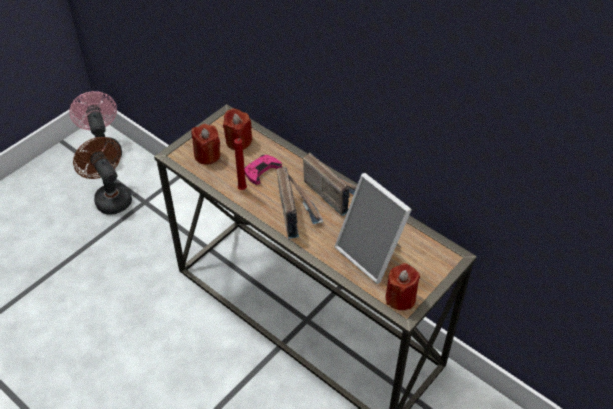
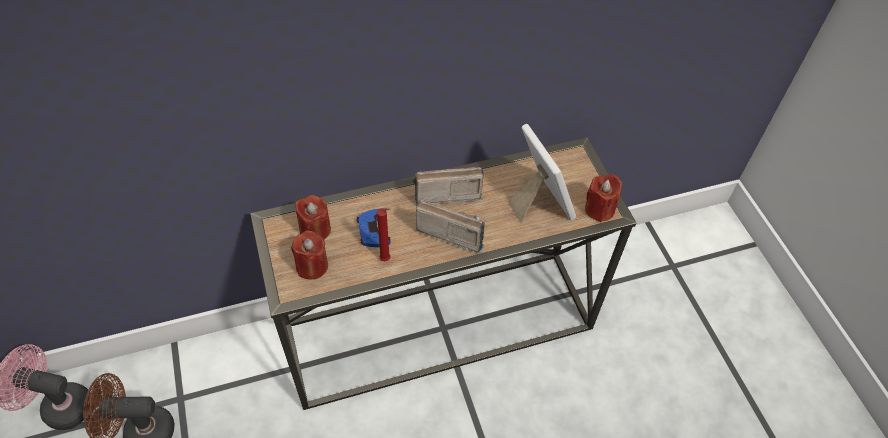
camera: 60 degrees left, 5 degrees up
pink game controller [244,155,282,185] -> blue game controller [357,209,391,247]
picture frame [335,173,412,284] -> picture frame turned 105 degrees counterclockwise [508,124,576,223]

